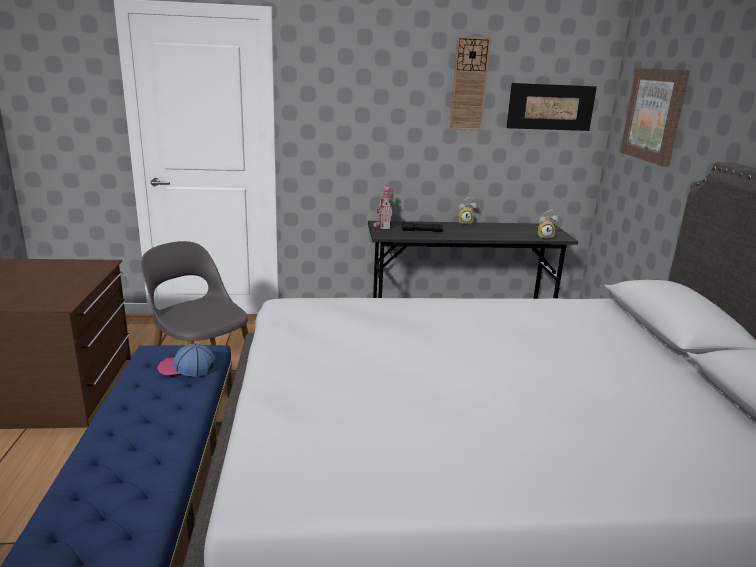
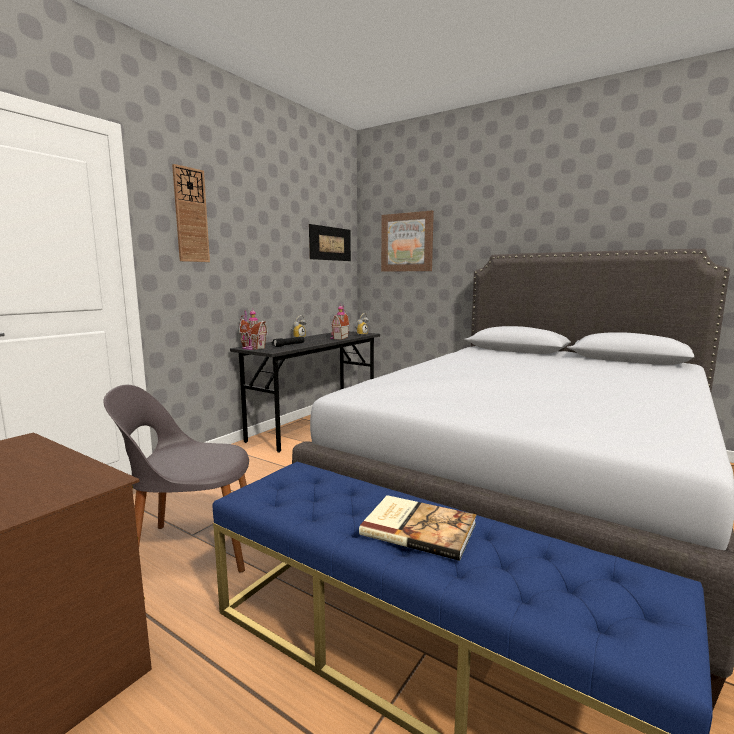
camera: 50 degrees left, 10 degrees down
cap [157,343,216,377] -> none
wall clock [450,36,491,131] -> wall clock moved to [172,164,210,262]
none -> toy house [330,304,350,340]
none -> book [359,495,476,561]

